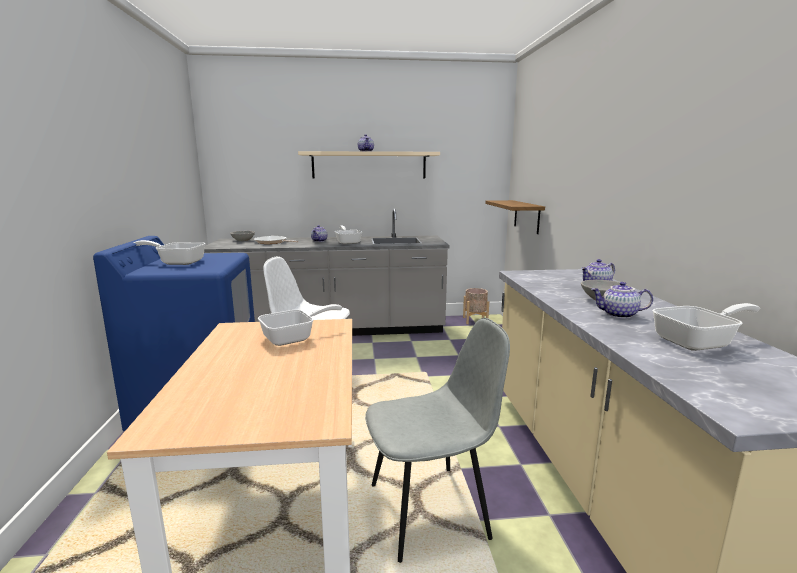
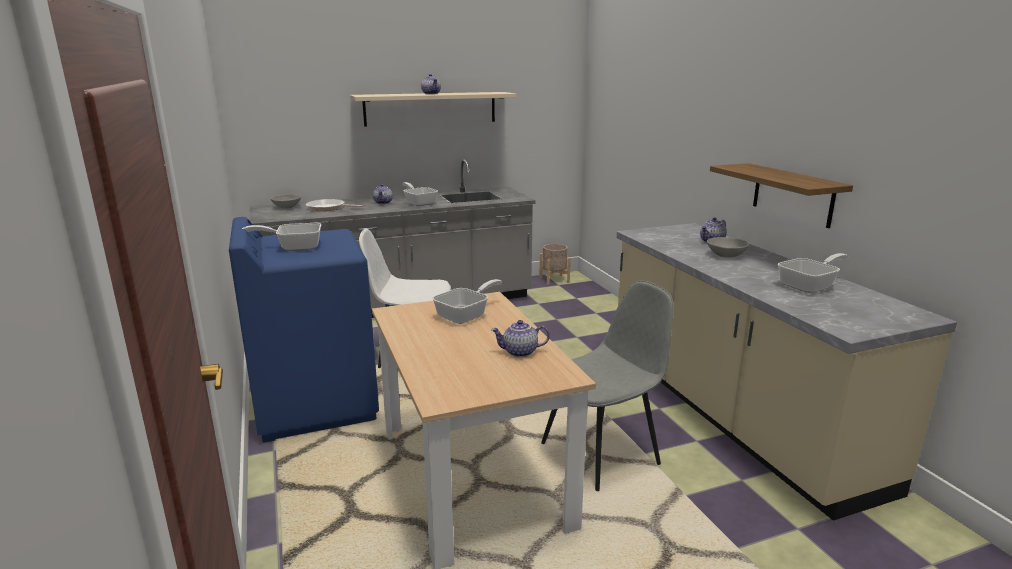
camera: 15 degrees left, 5 degrees up
shelf [485,200,545,234] -> shelf moved to [710,163,853,228]
teapot [591,282,653,319] -> teapot moved to [491,320,549,357]

